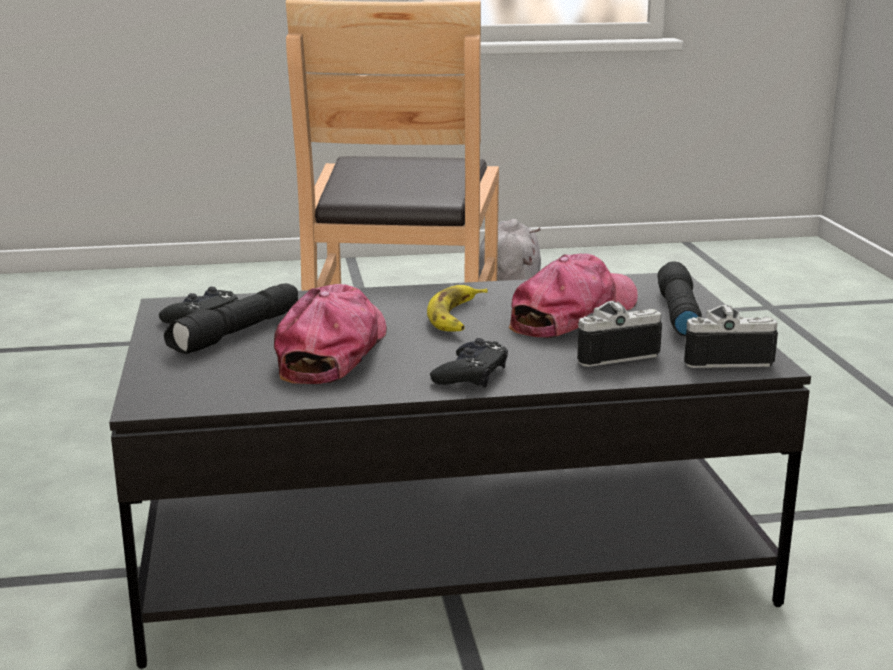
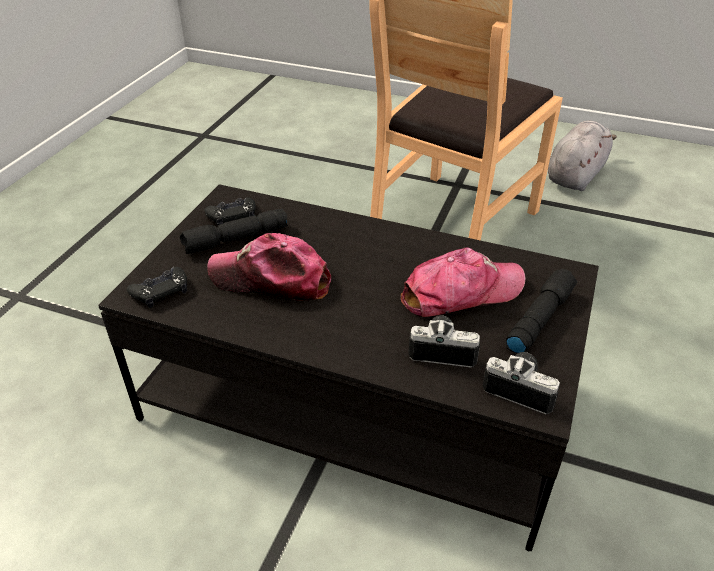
camera: 30 degrees right, 20 degrees up
cap [274,284,387,384] -> cap turned 120 degrees counterclockwise [207,233,331,301]
banana [427,285,488,332] -> none
black game controller [430,338,508,388] -> black game controller moved to [127,267,187,308]

